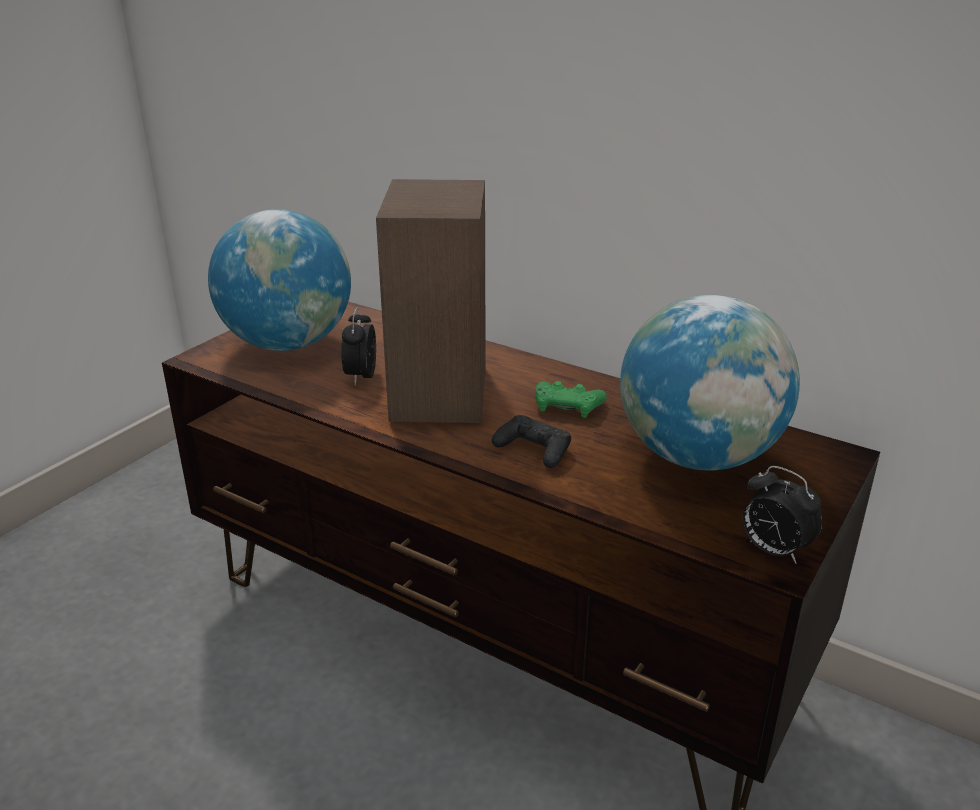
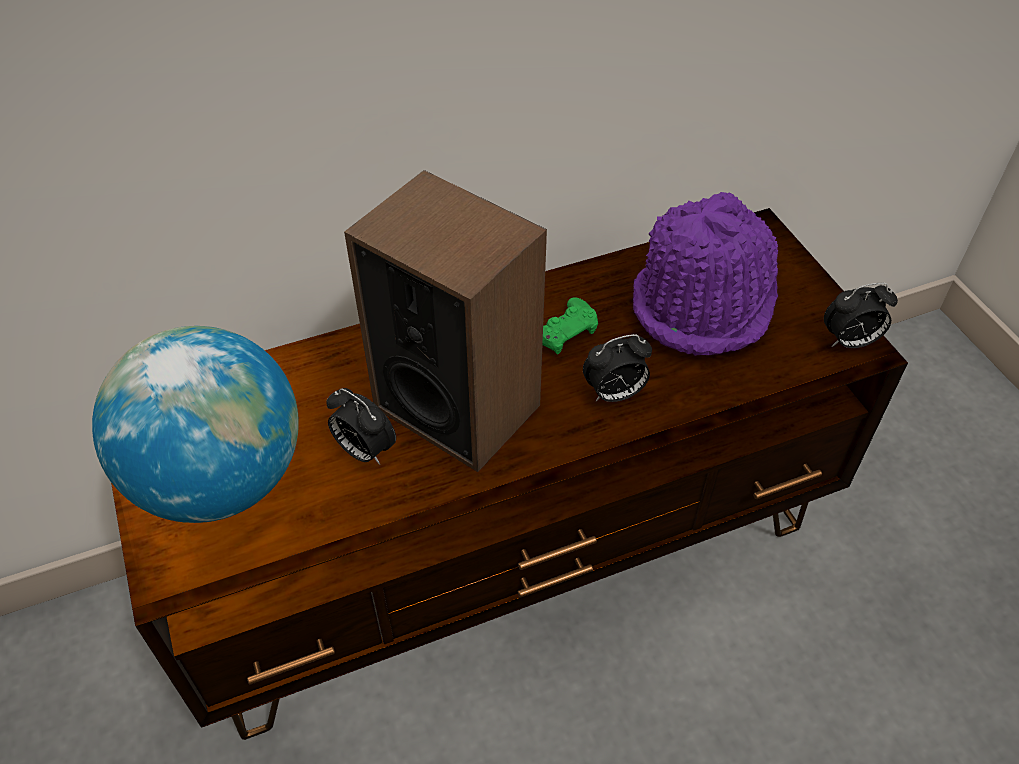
camera: 55 degrees left, 20 degrees up
black game controller [492,415,571,468] -> alarm clock [583,334,652,402]
globe [620,295,800,471] -> purple hat [633,192,778,356]

